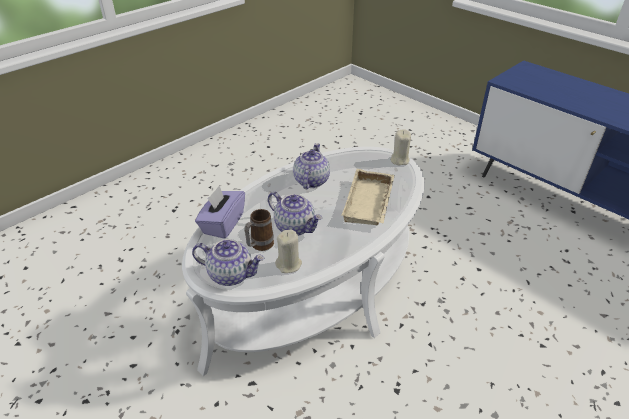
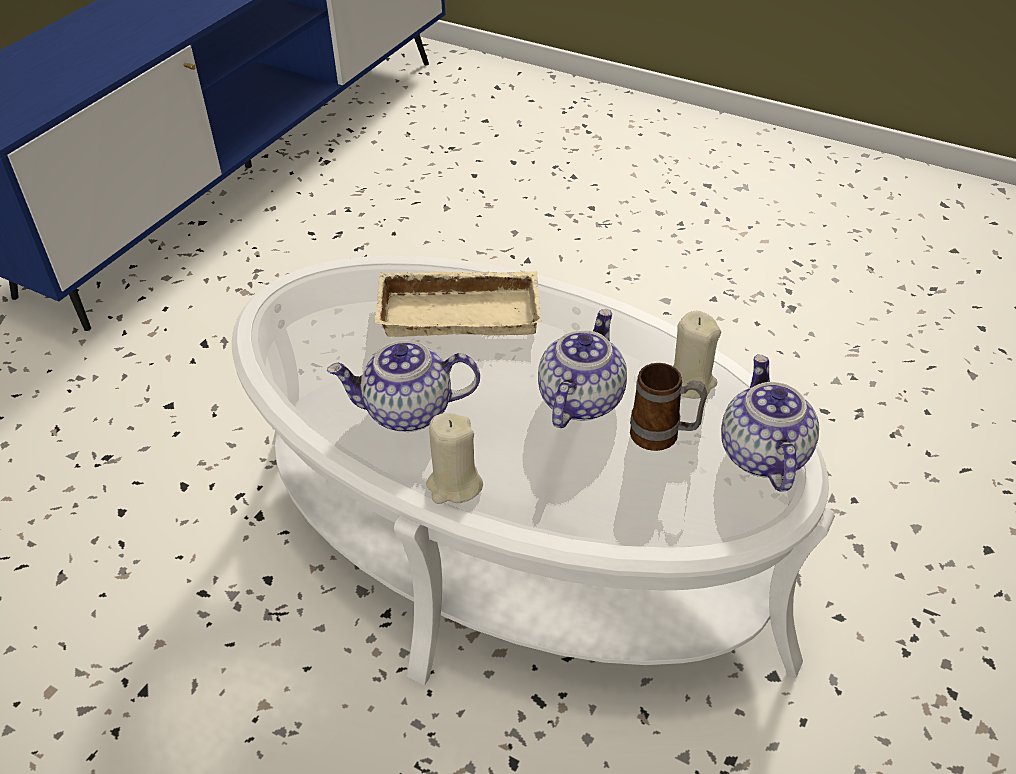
camera: 105 degrees left, 5 degrees up
purple tissue box [195,186,245,239] -> none
beige candle [390,129,411,165] -> beige candle moved to [426,413,483,504]

